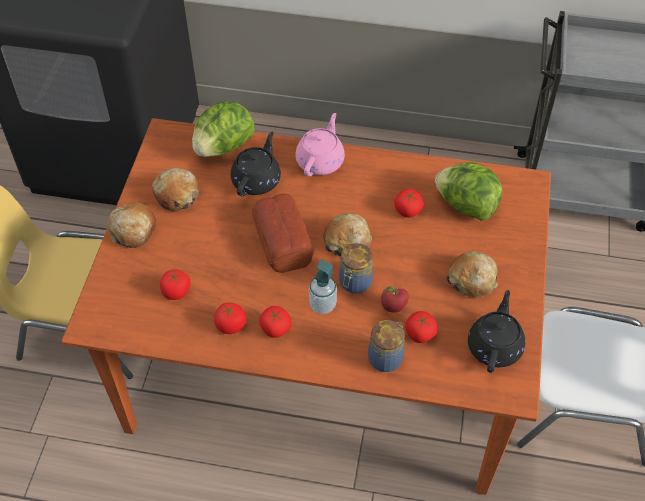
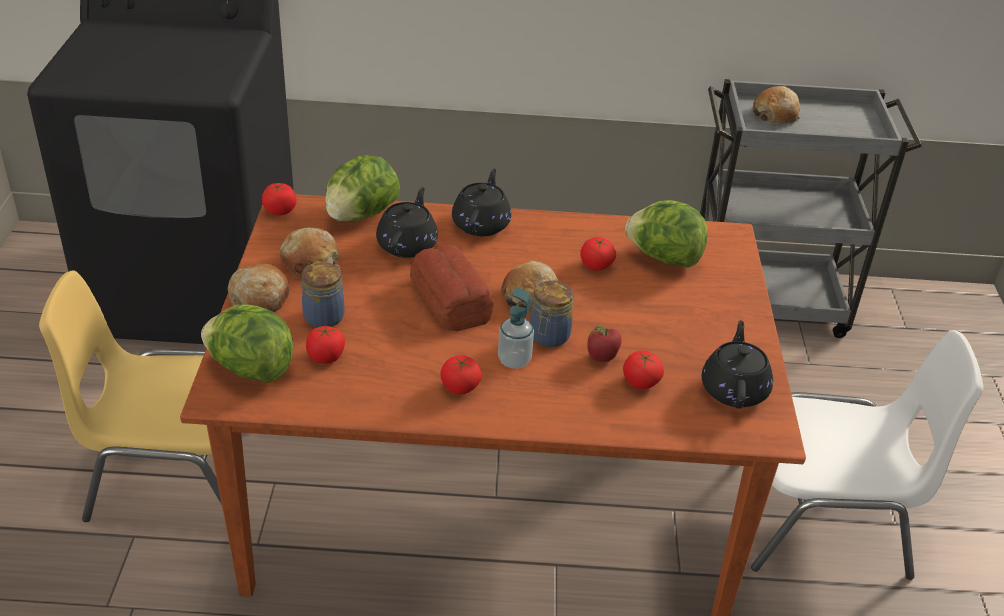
camera: 10 degrees left, 15 degrees down
tomato [214,303,246,334] -> tomato moved to [262,183,297,216]
pink teapot [295,113,345,176] -> black teapot [452,169,511,236]
jar [368,320,405,372] -> jar moved to [302,262,345,328]
bread [446,251,498,298] -> bread moved to [753,86,800,124]
none -> lettuce [201,304,293,382]

